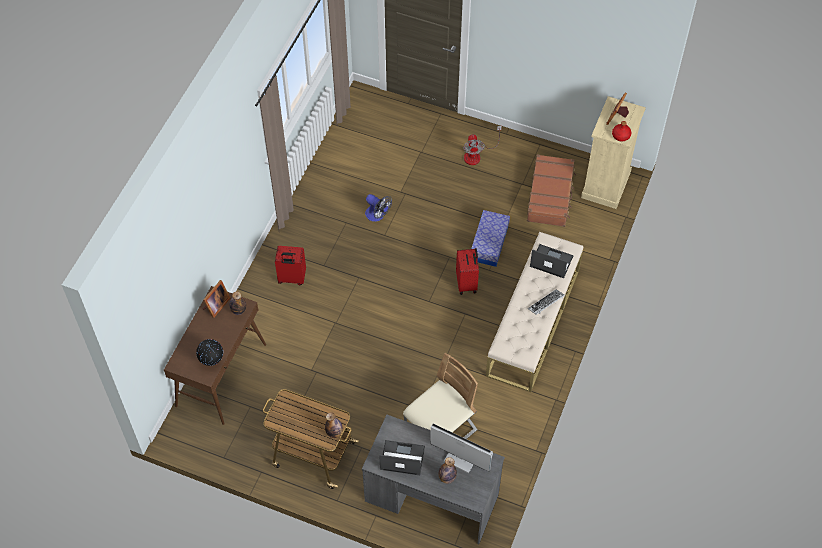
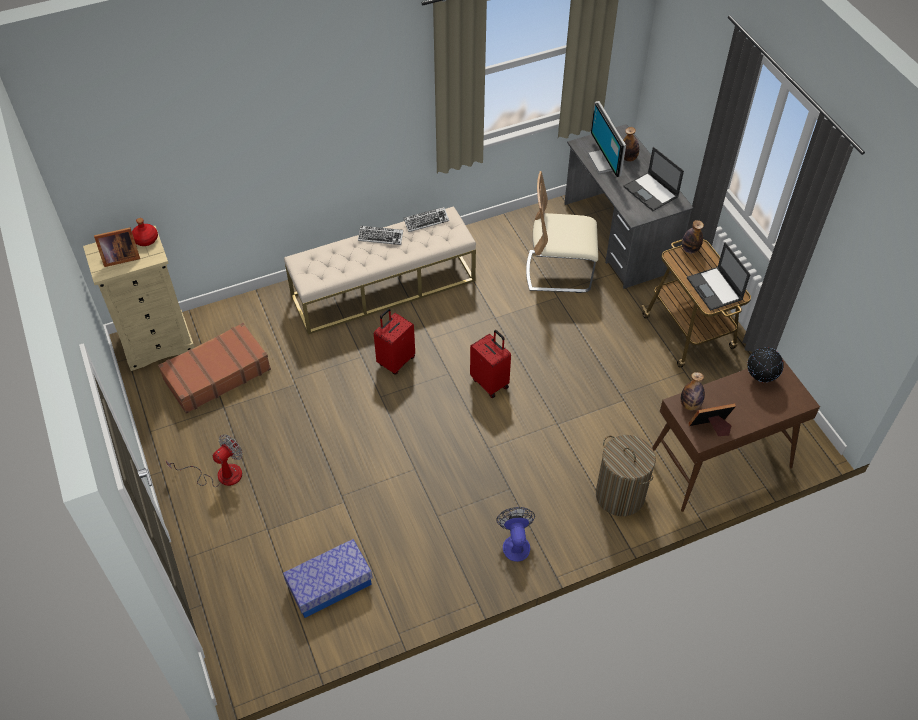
camera: 135 degrees left, 5 degrees down
red suitcase [275,246,306,285] -> red suitcase moved to [470,330,511,398]
fan [365,194,392,222] -> fan moved to [496,507,535,562]
storage box [471,210,510,267] -> storage box moved to [283,539,373,618]
laptop [530,244,574,278] -> laptop moved to [687,242,751,311]
none -> keyboard [404,207,449,232]
none -> laundry basket [596,435,656,516]

